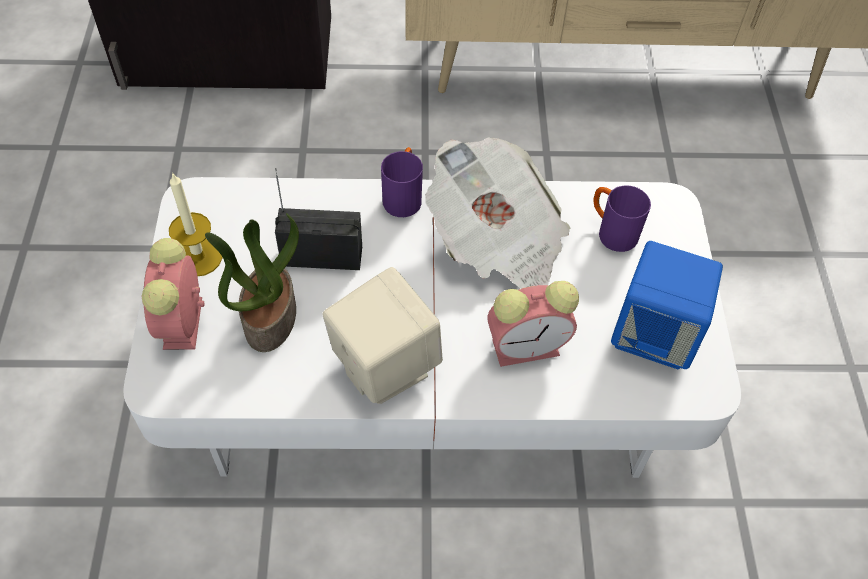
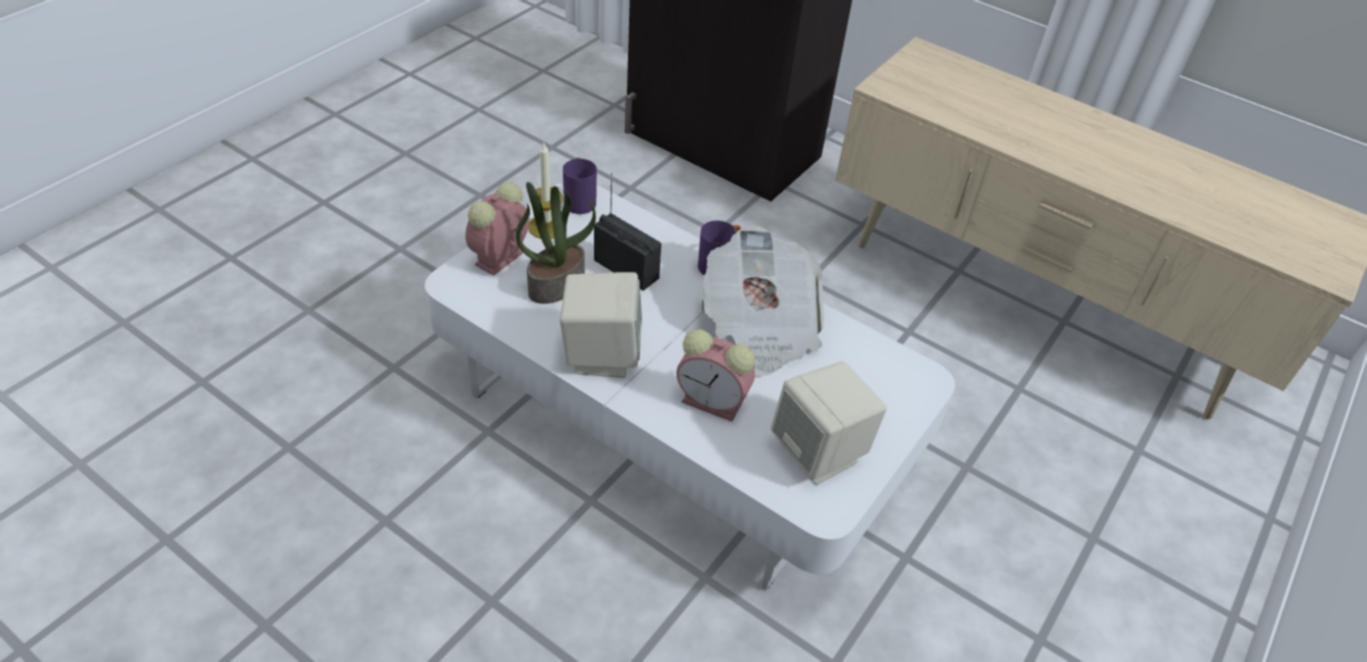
camera: 35 degrees right, 10 degrees down
purple mug [593,186,651,252] -> purple mug moved to [563,157,597,214]
blue speaker [611,241,723,369] -> beige speaker [771,361,887,485]

